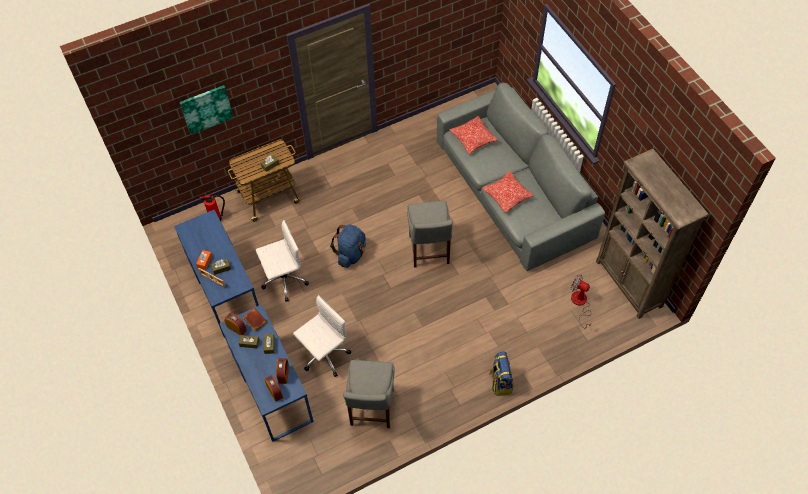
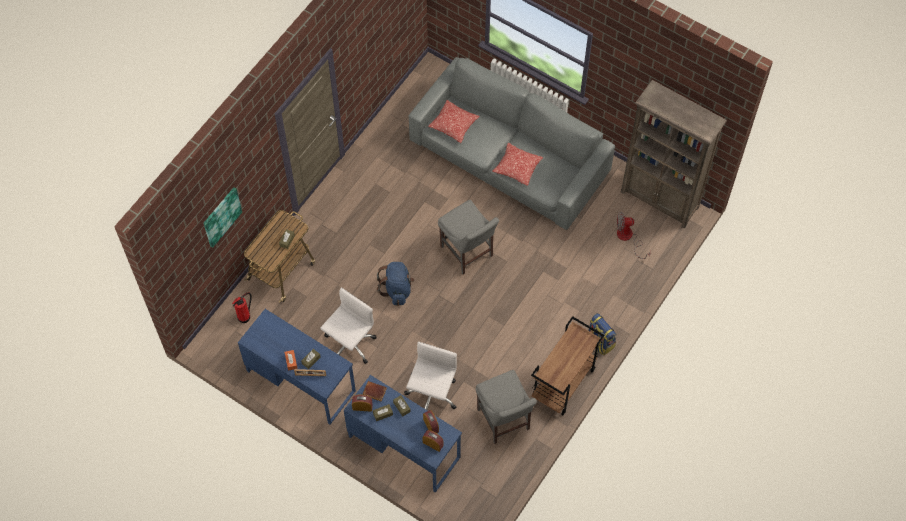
camera: 30 degrees left, 5 degrees up
none -> brown cart [531,316,605,415]

